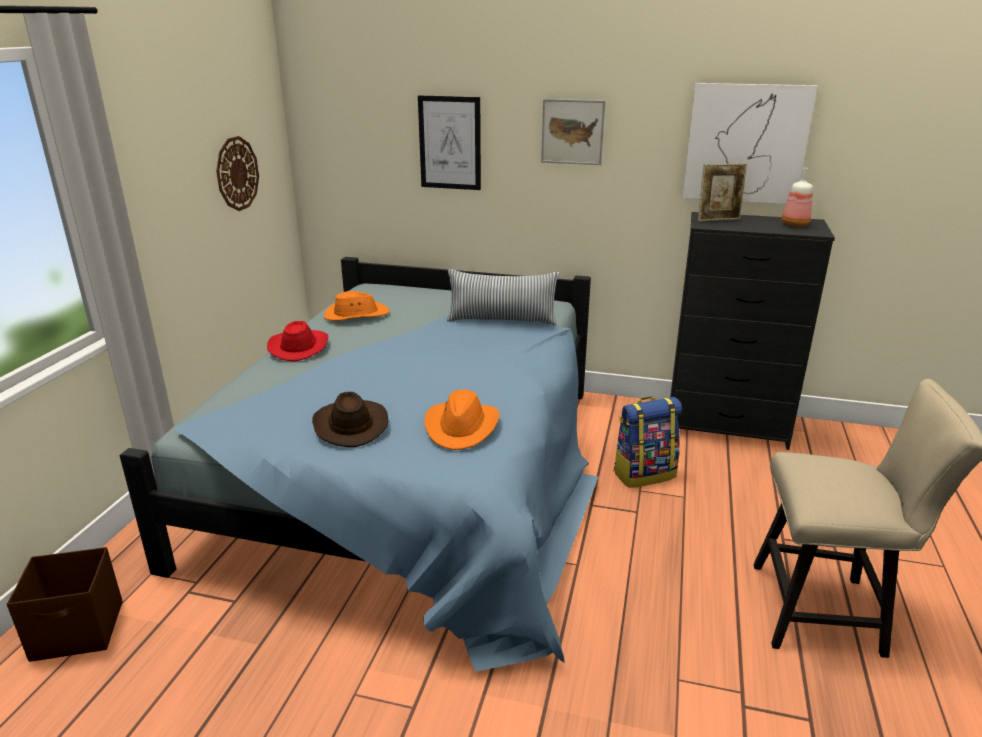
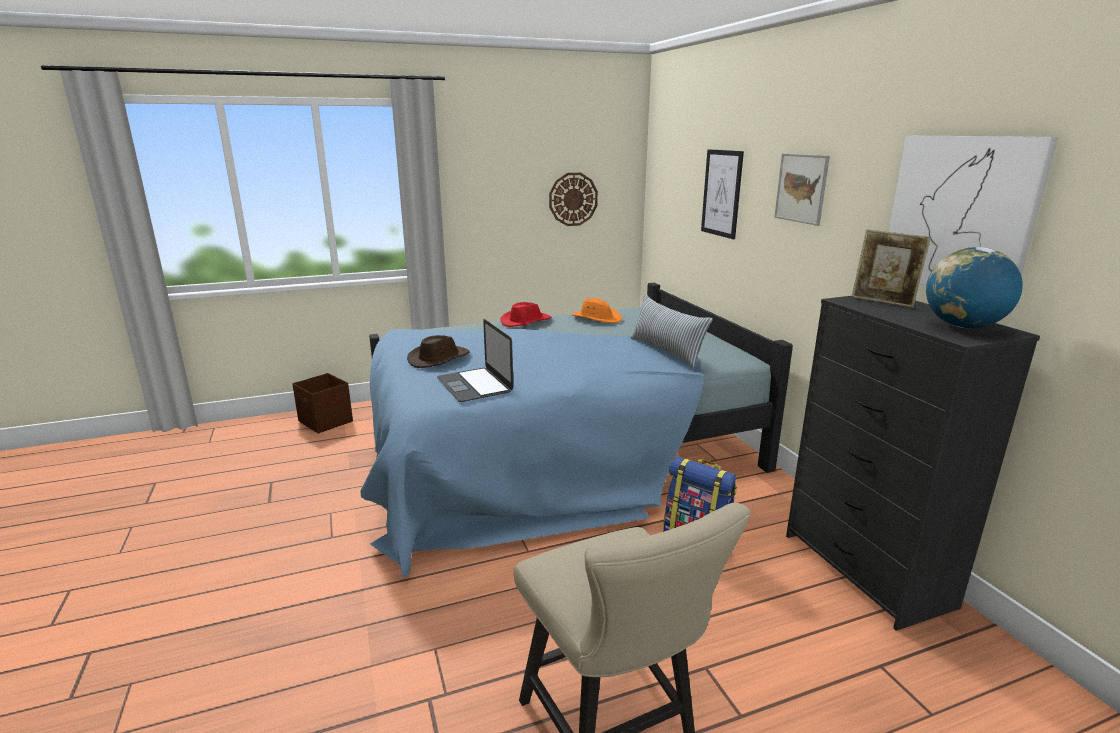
camera: 55 degrees right, 5 degrees down
orange hat [424,390,499,450] -> laptop [437,319,513,402]
bottle [782,168,813,227] -> globe [926,247,1023,329]

